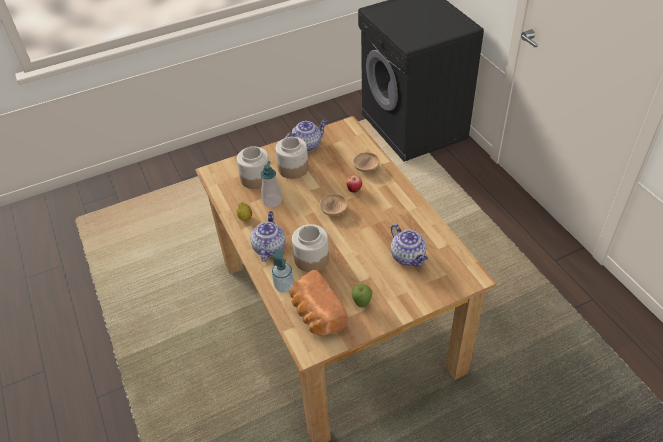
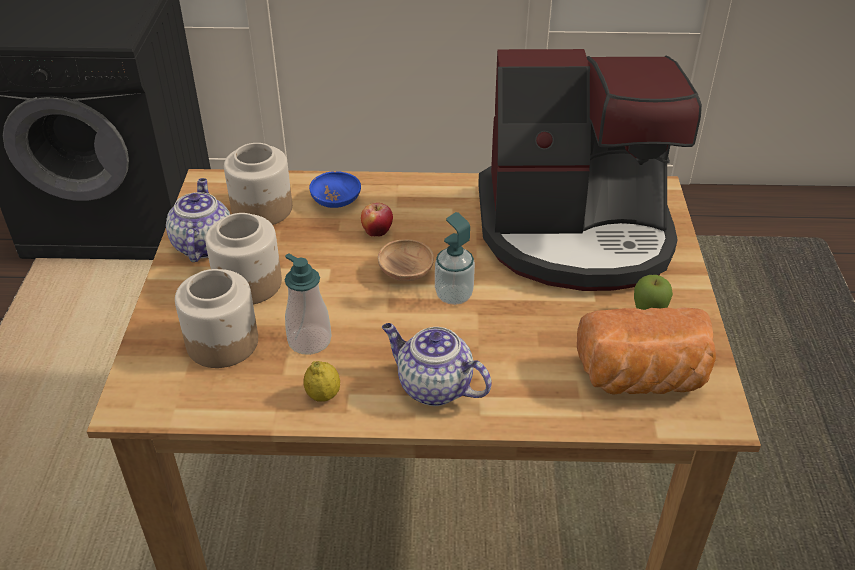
camera: 65 degrees left, 5 degrees down
soap dispenser [272,249,294,293] -> soap dispenser moved to [435,212,475,305]
jar [292,224,329,272] -> jar moved to [224,143,292,225]
brown bowl [353,152,380,172] -> blue bowl [309,171,361,208]
teapot [391,224,428,267] -> coffee machine [478,49,702,291]

